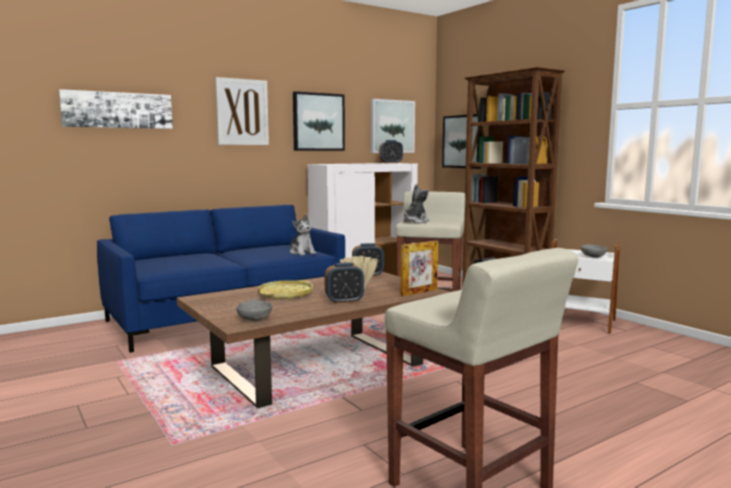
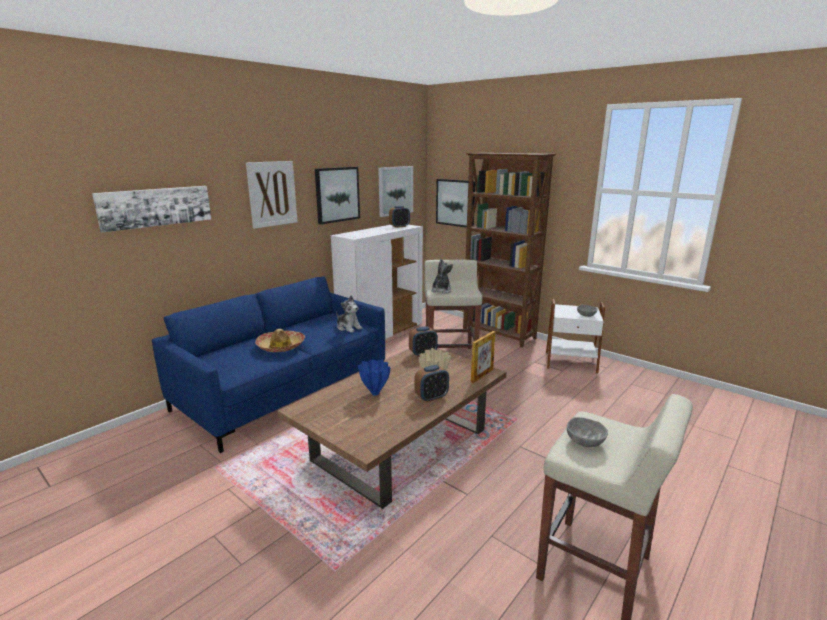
camera: 15 degrees left, 10 degrees up
grey bowl [236,300,273,321] -> grey bowl moved to [567,417,608,447]
yellow tray [258,280,313,300] -> blue vase [358,359,390,396]
none -> hat [255,329,305,352]

